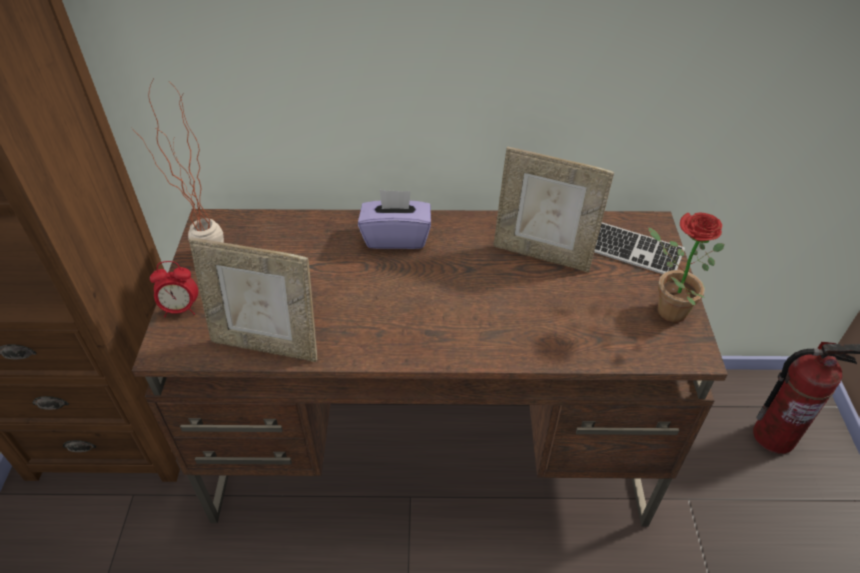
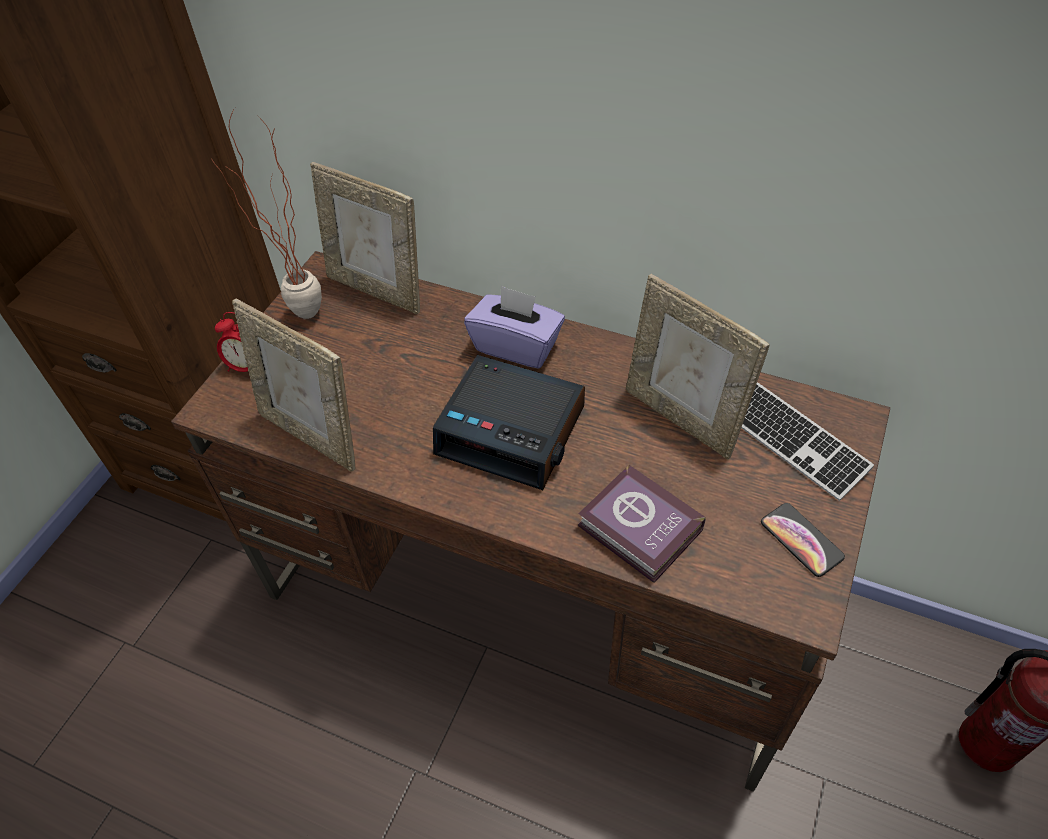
camera: 25 degrees right, 5 degrees up
potted plant [648,212,725,322] -> phone [761,503,845,577]
none -> picture frame [310,162,420,314]
none -> alarm clock [433,355,585,490]
none -> book [578,464,705,583]

